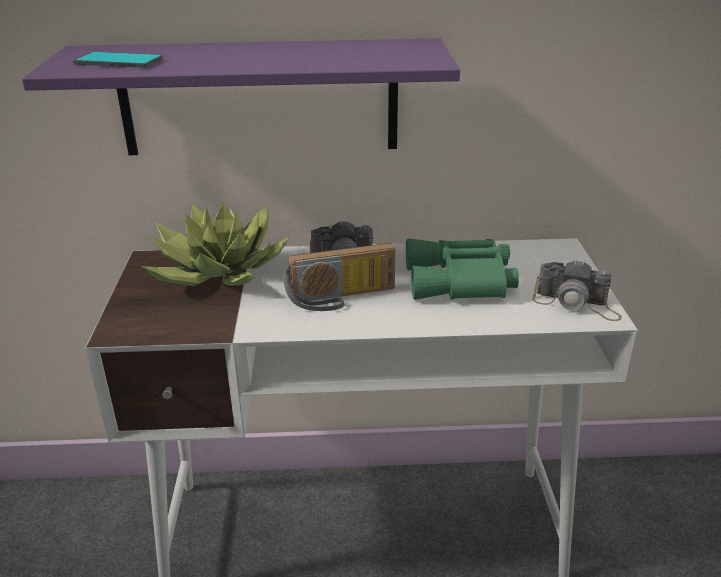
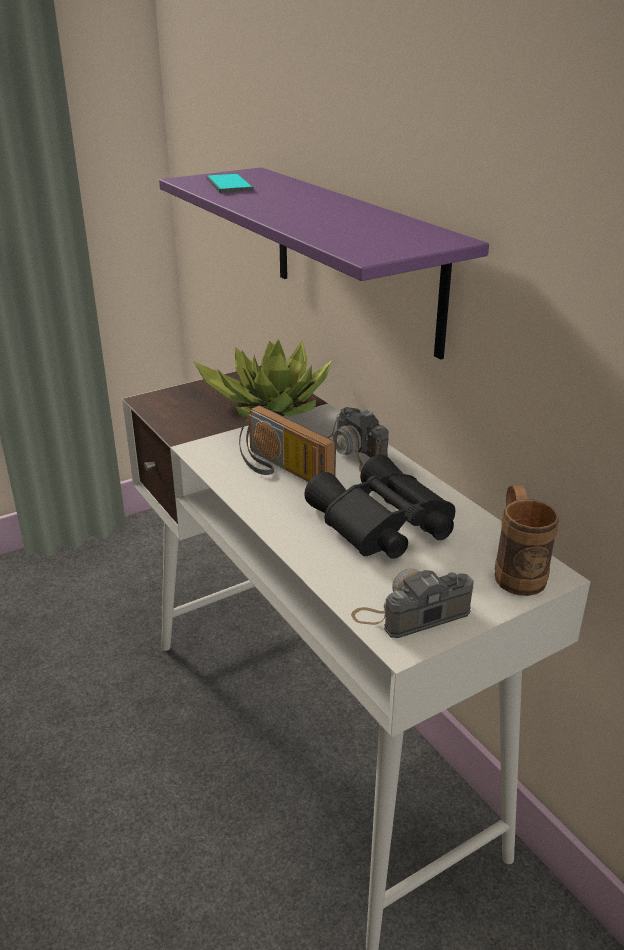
camera: 60 degrees right, 0 degrees up
green binoculars [406,239,519,300] -> black binoculars [304,454,455,559]
camera [532,259,622,321] -> camera turned 75 degrees clockwise [351,568,474,638]
none -> brown mug [495,485,559,596]

